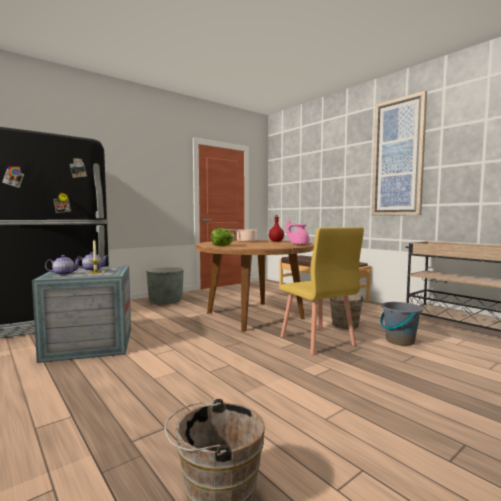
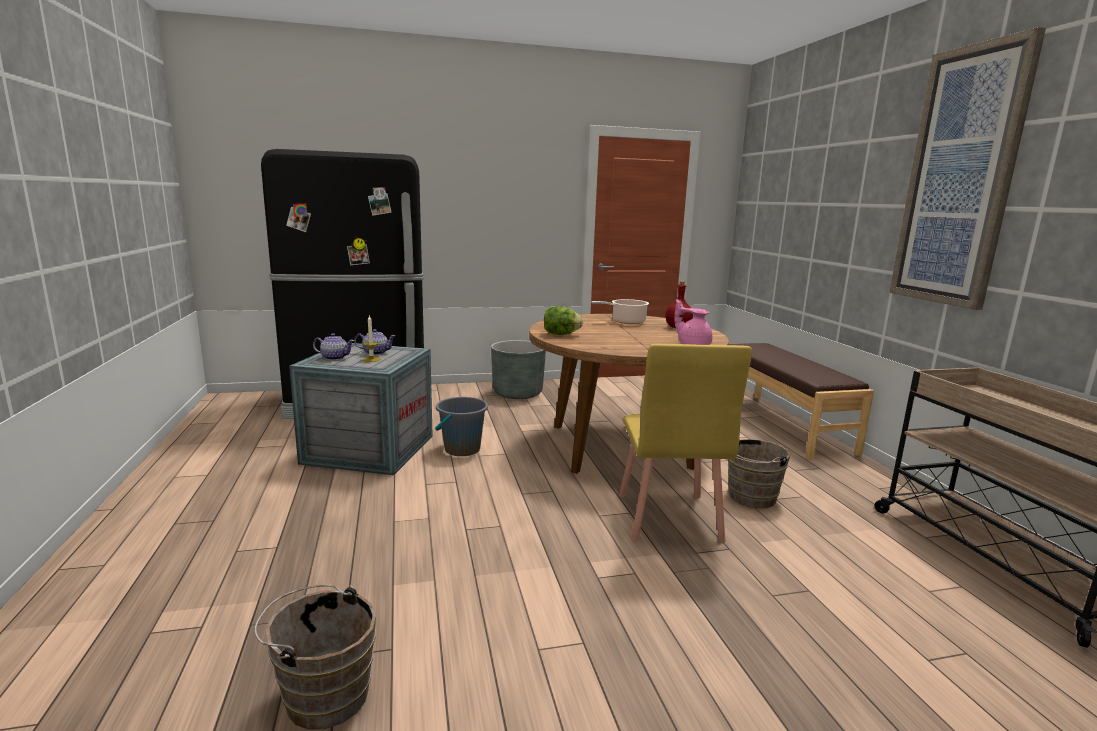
camera: 25 degrees right, 10 degrees up
grey bucket [380,302,423,346] -> grey bucket moved to [435,397,488,456]

